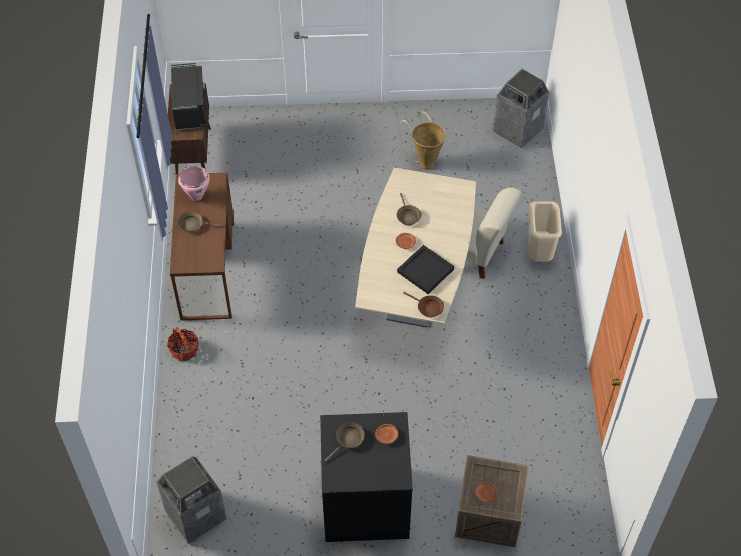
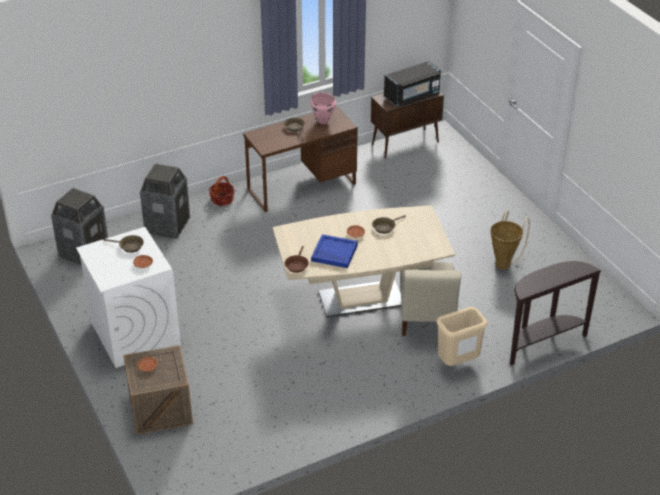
camera: 65 degrees right, 15 degrees down
black washing machine [320,412,413,542] -> white washing machine [76,227,181,368]
black tray [397,245,454,294] -> blue tray [311,234,358,268]
trash can [493,69,549,149] -> trash can moved to [140,163,190,239]
none -> brown console table [510,261,601,366]

